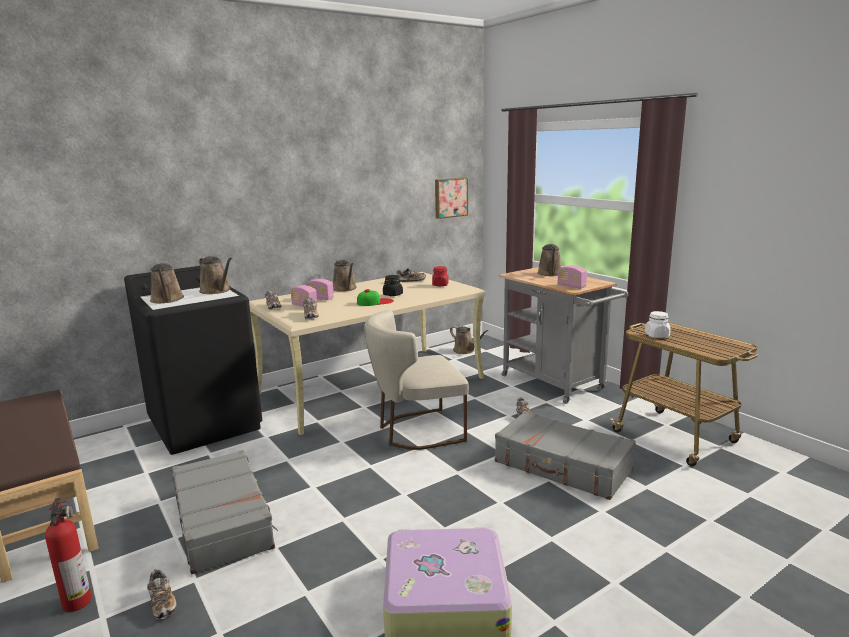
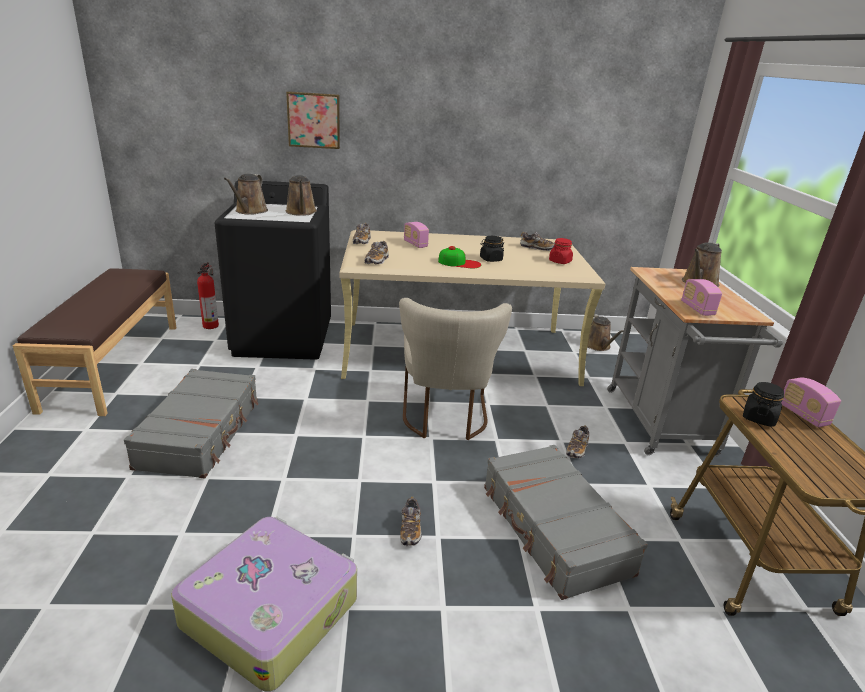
camera: 30 degrees right, 10 degrees up
fire extinguisher [45,498,92,612] -> fire extinguisher moved to [197,262,219,329]
shoe [147,569,177,620] -> shoe moved to [400,497,422,546]
radio [291,285,317,307] -> radio moved to [781,377,841,427]
brown watering can [333,260,357,292] -> none
beige chair [364,310,469,450] -> beige chair turned 105 degrees counterclockwise [399,298,512,440]
picture [435,178,468,219] -> picture moved to [286,91,340,149]
white jar [645,311,671,338] -> black jar [743,382,784,427]

